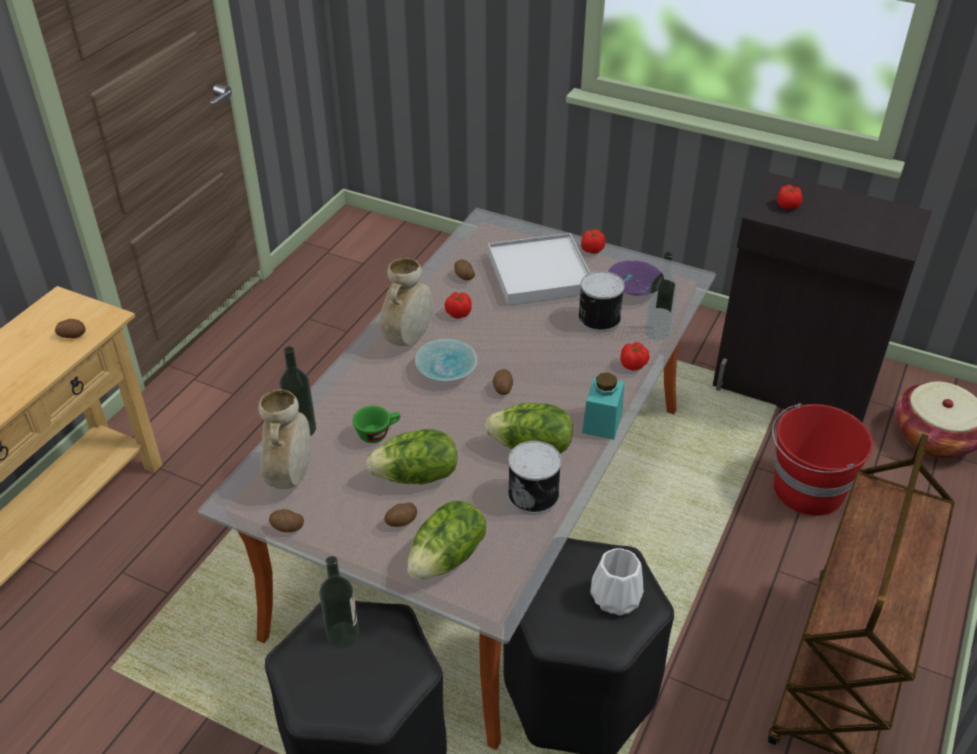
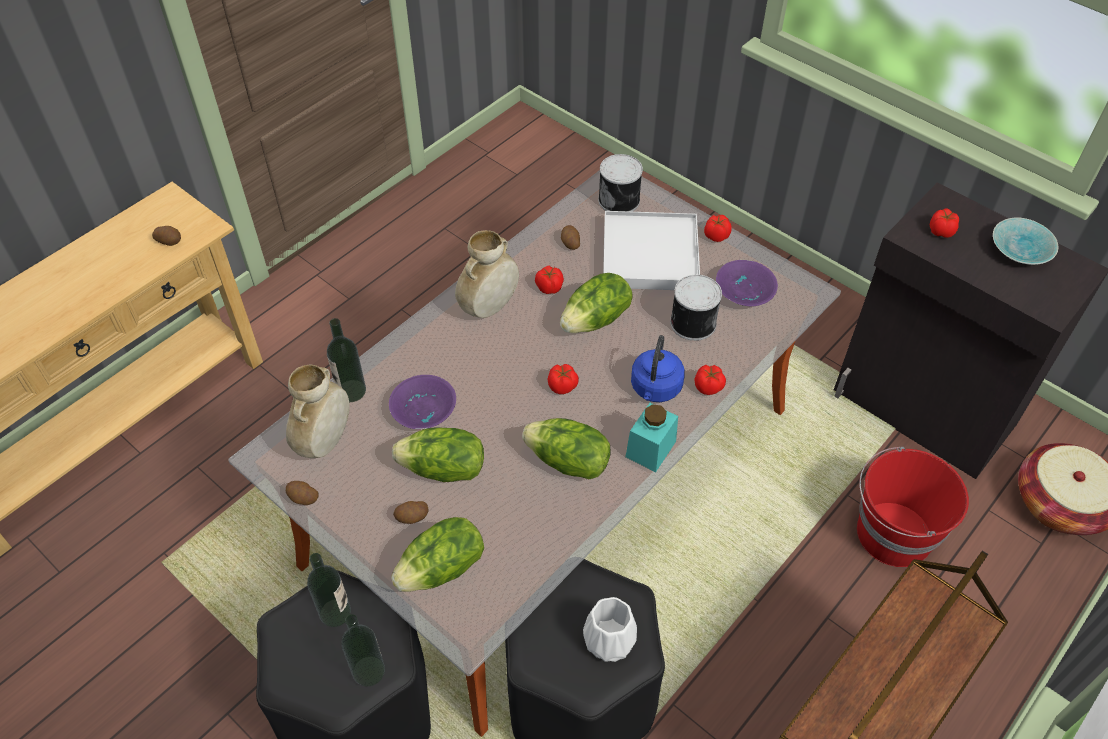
camera: 15 degrees right, 10 degrees up
green cup [353,406,400,443] -> purple bowl [389,375,456,429]
turquoise bowl [415,339,477,381] -> turquoise bowl moved to [993,218,1058,265]
potato [493,369,513,395] -> tomato [547,364,579,394]
can [508,441,561,514] -> can moved to [598,154,643,212]
bottle [645,252,677,341] -> bottle moved to [341,614,385,687]
none -> lettuce [560,273,633,333]
none -> blue kettle [631,335,685,402]

